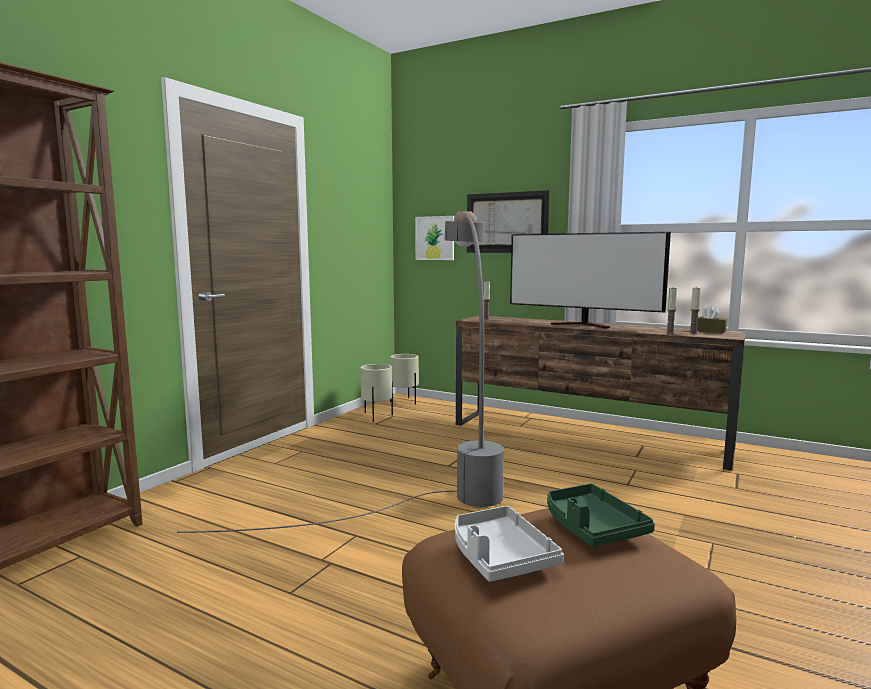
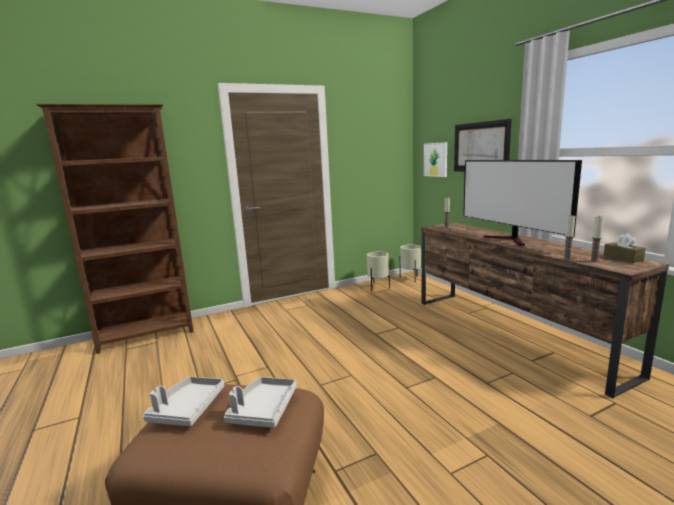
camera: 35 degrees right, 5 degrees up
grey floor lamp [177,210,504,533] -> none
green tray [547,484,655,547] -> grey tray [224,377,297,428]

